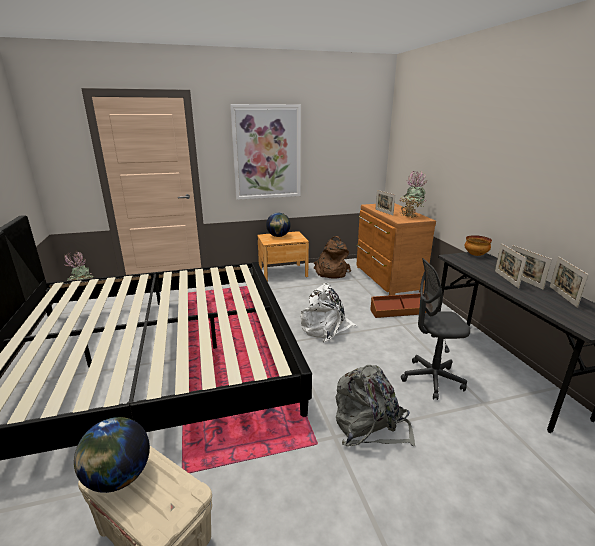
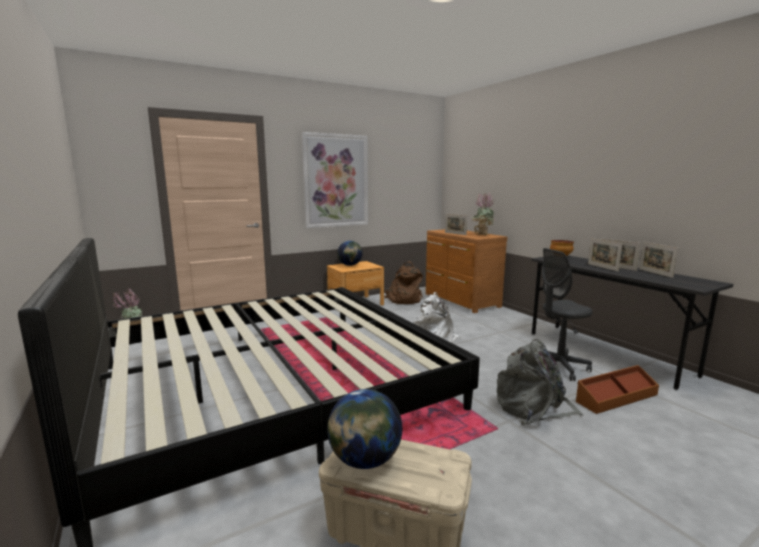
camera: 15 degrees left, 10 degrees down
brown storage box [370,293,427,318] -> brown storage box moved to [576,365,659,414]

